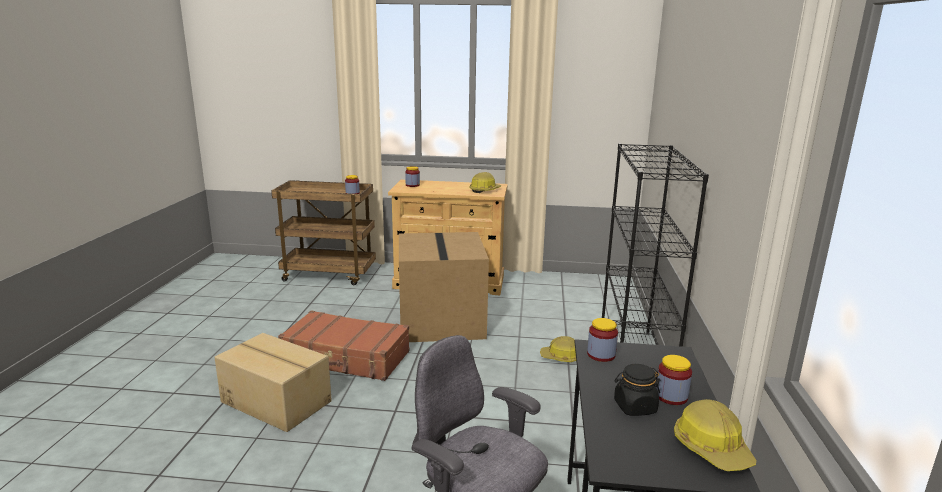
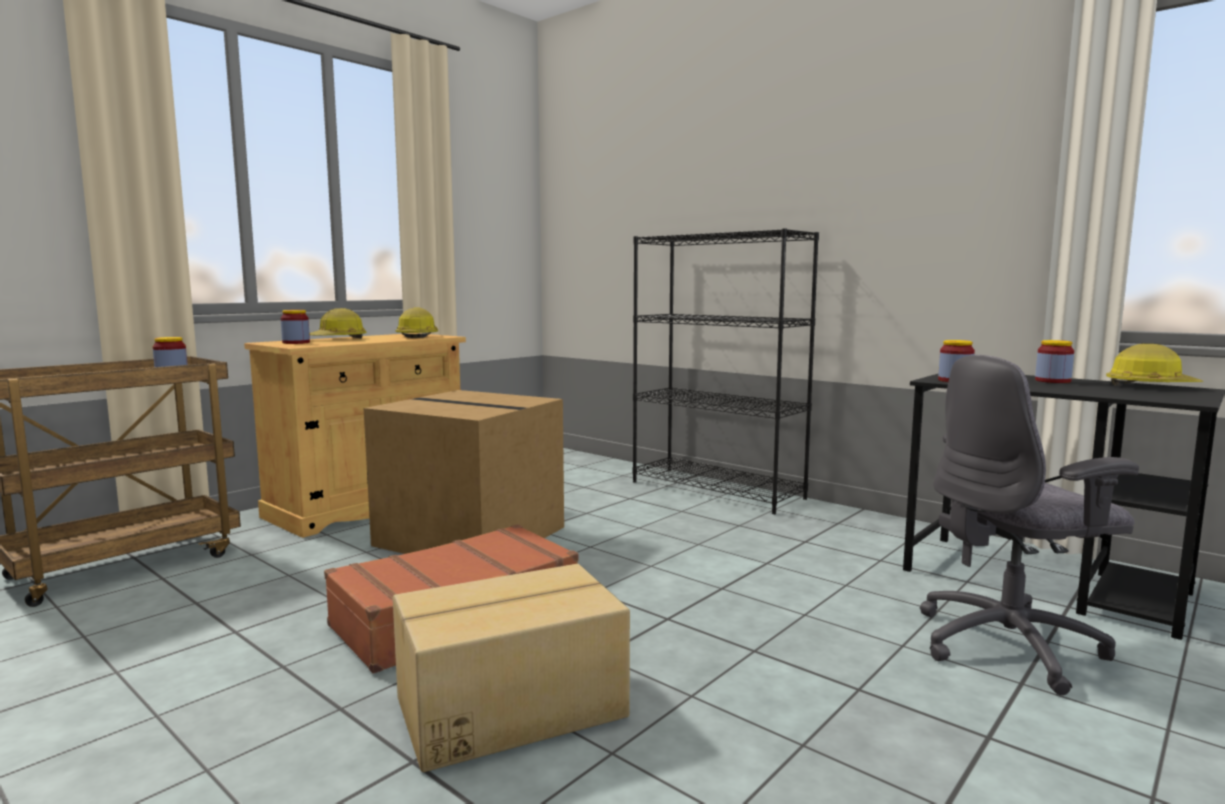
camera: 55 degrees left, 10 degrees down
hard hat [540,336,576,362] -> hard hat moved to [309,308,366,338]
black jar [614,364,660,416] -> none

